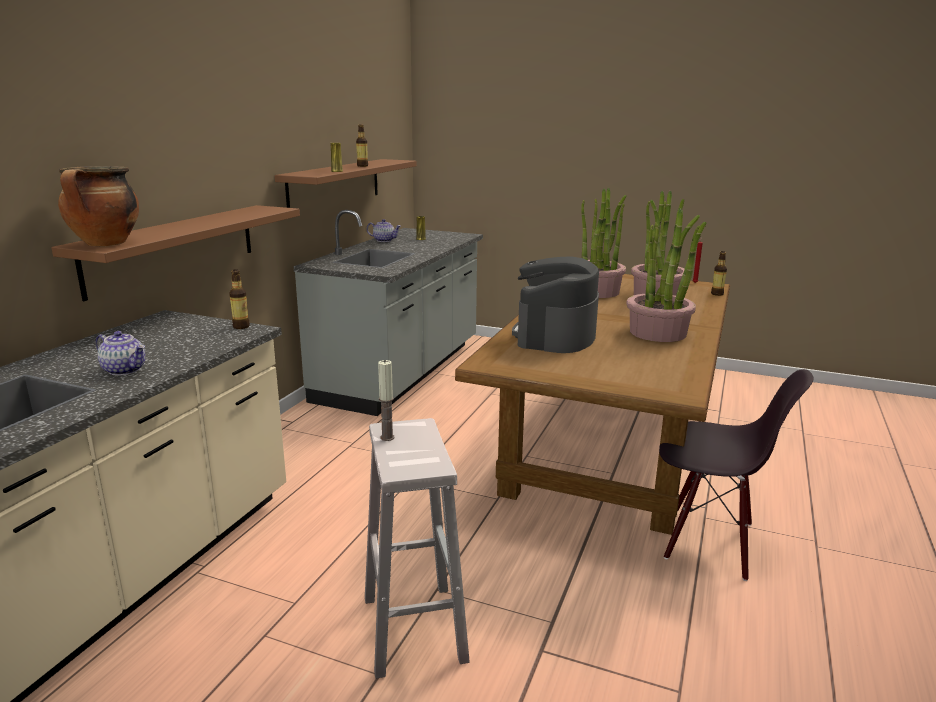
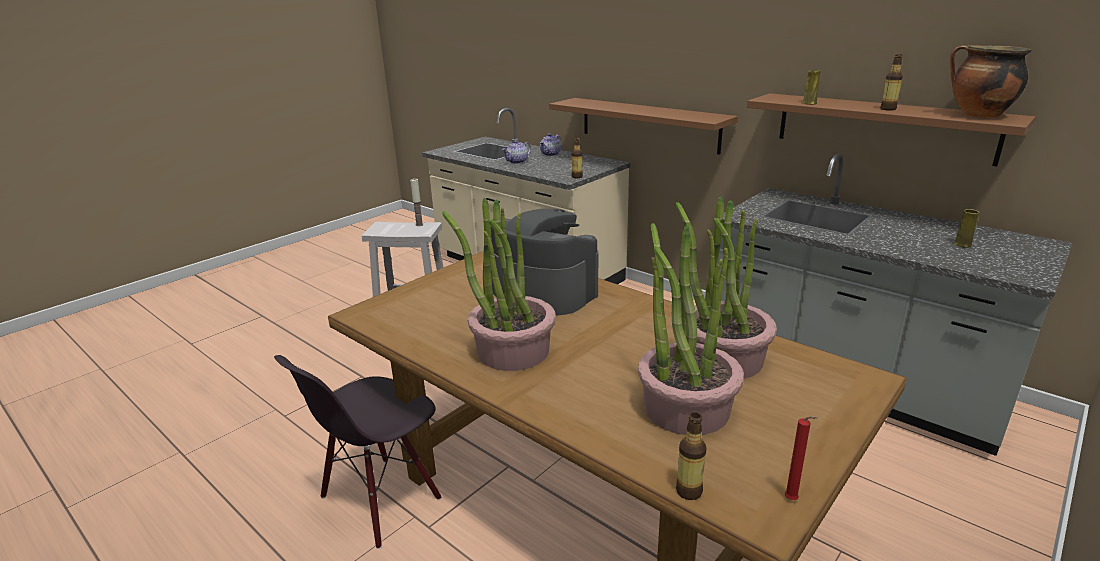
camera: 110 degrees right, 5 degrees up
cooking pot [58,166,139,246] -> cooking pot moved to [950,45,1031,118]
teapot [367,219,401,242] -> teapot moved to [540,134,561,156]

